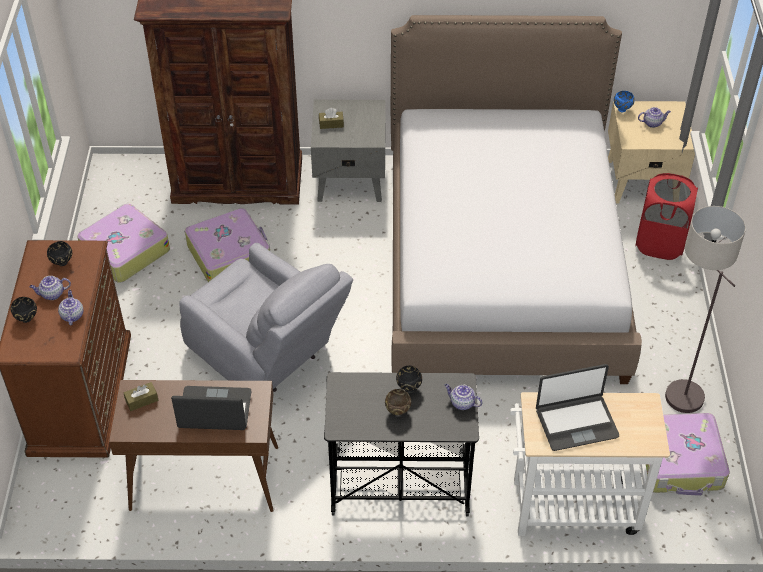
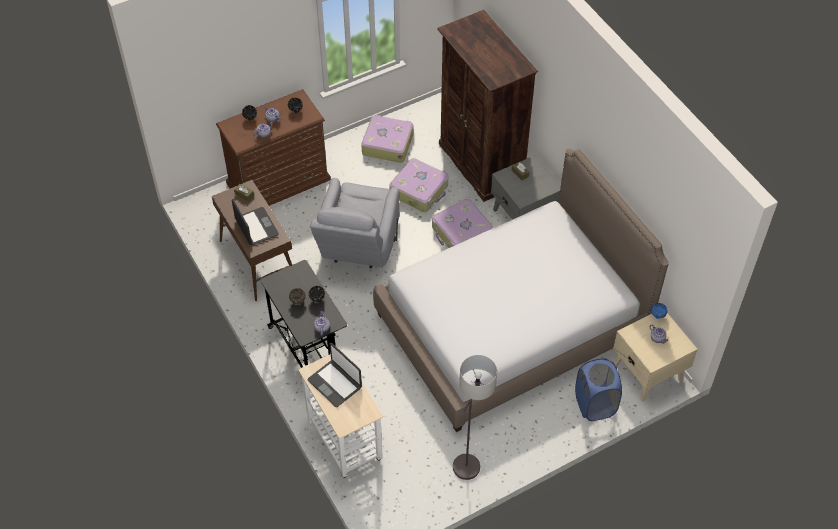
camera: 60 degrees right, 5 degrees up
red laundry basket [635,173,698,260] -> blue laundry basket [575,358,622,421]
suitcase [646,413,730,496] -> suitcase moved to [432,199,493,248]

